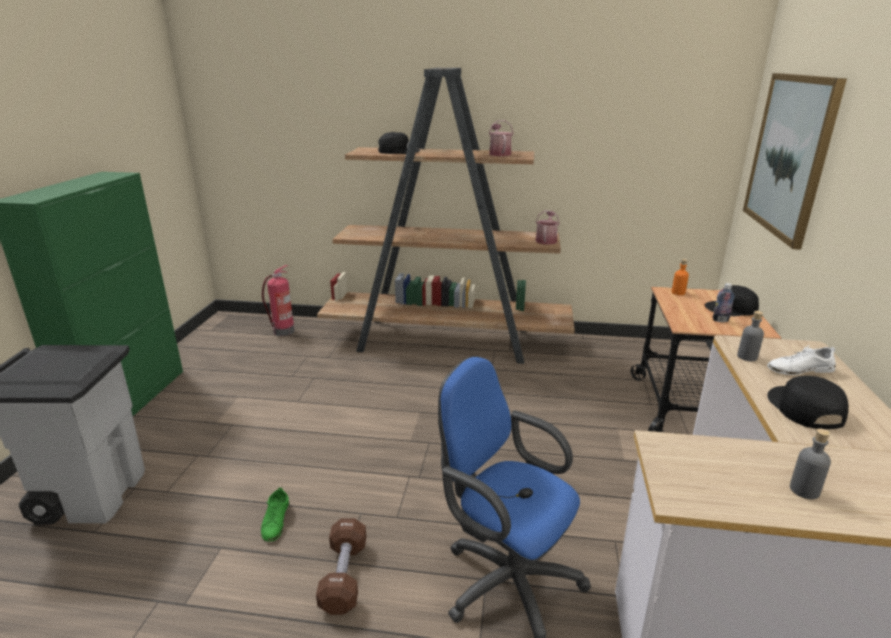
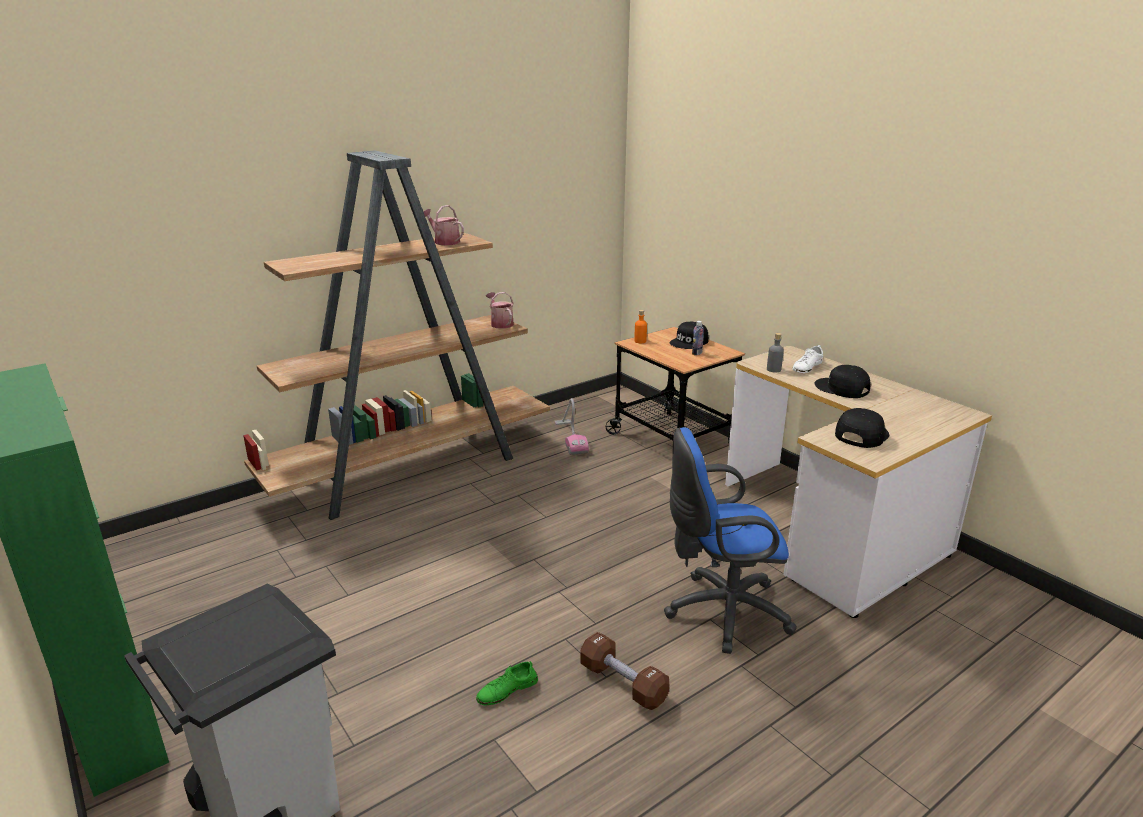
camera: 45 degrees left, 0 degrees up
green shoe [261,488,289,541] -> green shoe turned 105 degrees clockwise [476,661,538,705]
fire extinguisher [262,265,295,336] -> none
black cap [378,132,420,154] -> black cap moved to [835,408,889,448]
picture [743,73,847,250] -> none
grey bottle [790,428,831,499] -> none
none -> vacuum cleaner [554,398,589,455]

